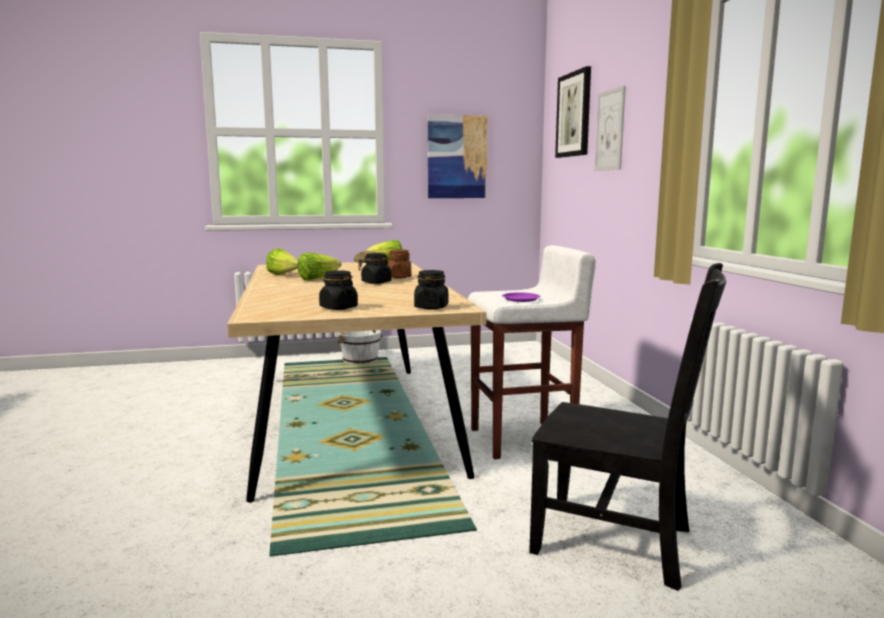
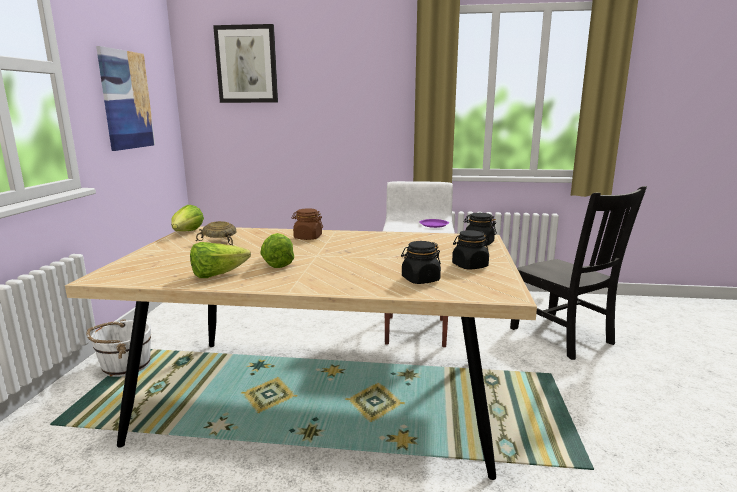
camera: 70 degrees left, 5 degrees up
black jar [361,253,392,284] -> black jar moved to [401,241,441,284]
black chair [529,263,726,591] -> black chair turned 105 degrees clockwise [510,186,647,360]
picture [594,86,626,171] -> none

